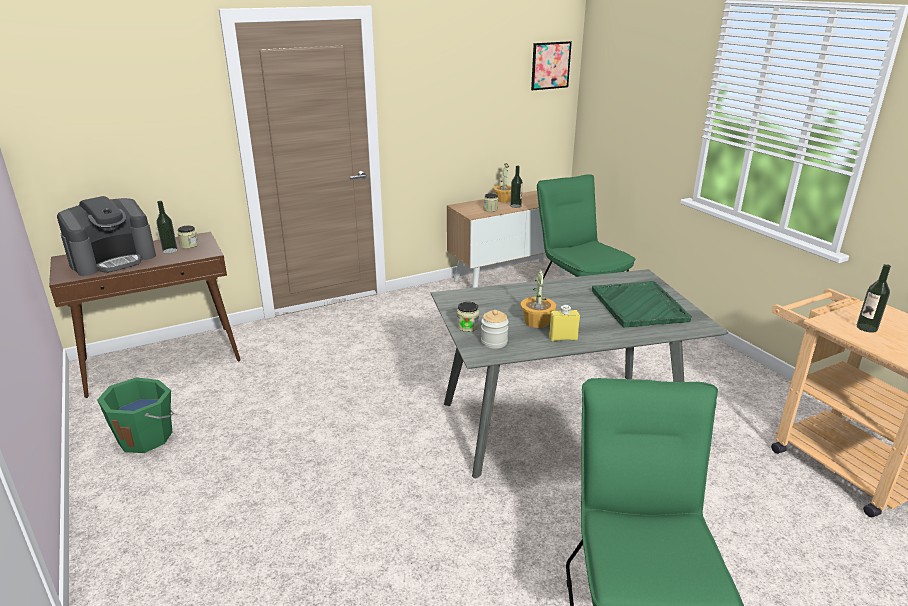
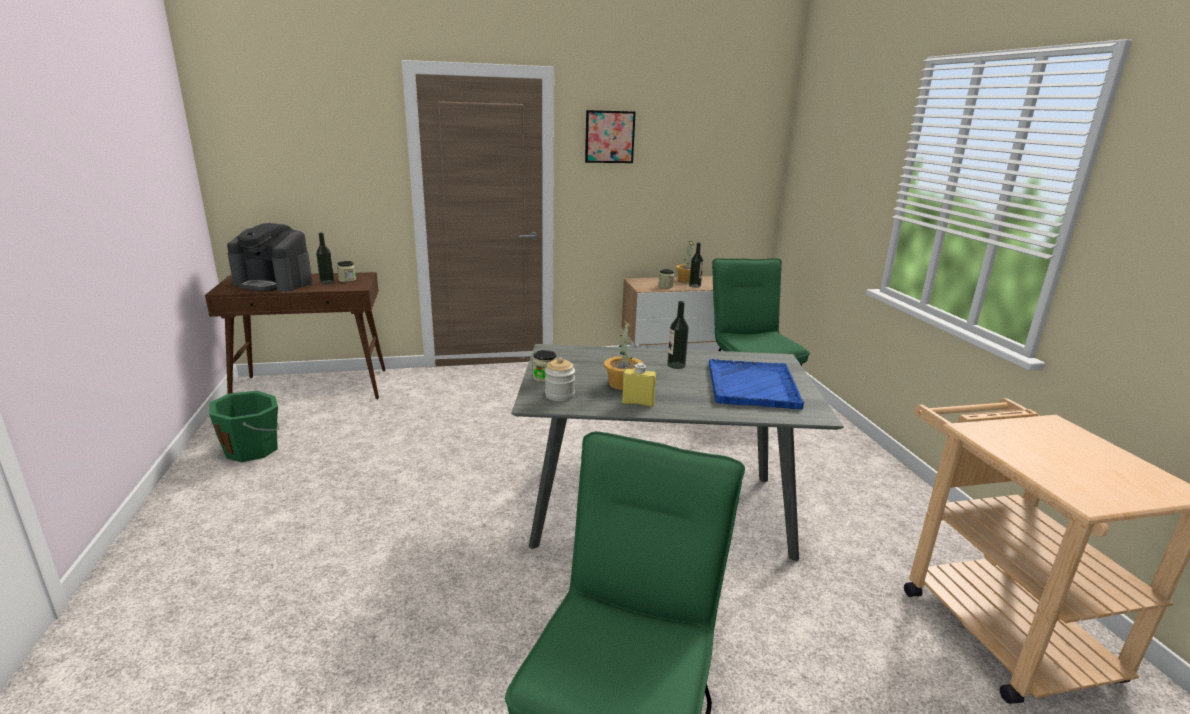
camera: 15 degrees right, 5 degrees down
coffee machine [57,196,156,276] -> coffee machine turned 45 degrees clockwise [227,223,312,292]
picture [531,41,572,90] -> picture moved to [585,110,636,163]
green tray [592,281,692,327] -> blue tray [709,359,804,410]
bottle [857,264,891,333] -> bottle moved to [667,301,689,369]

